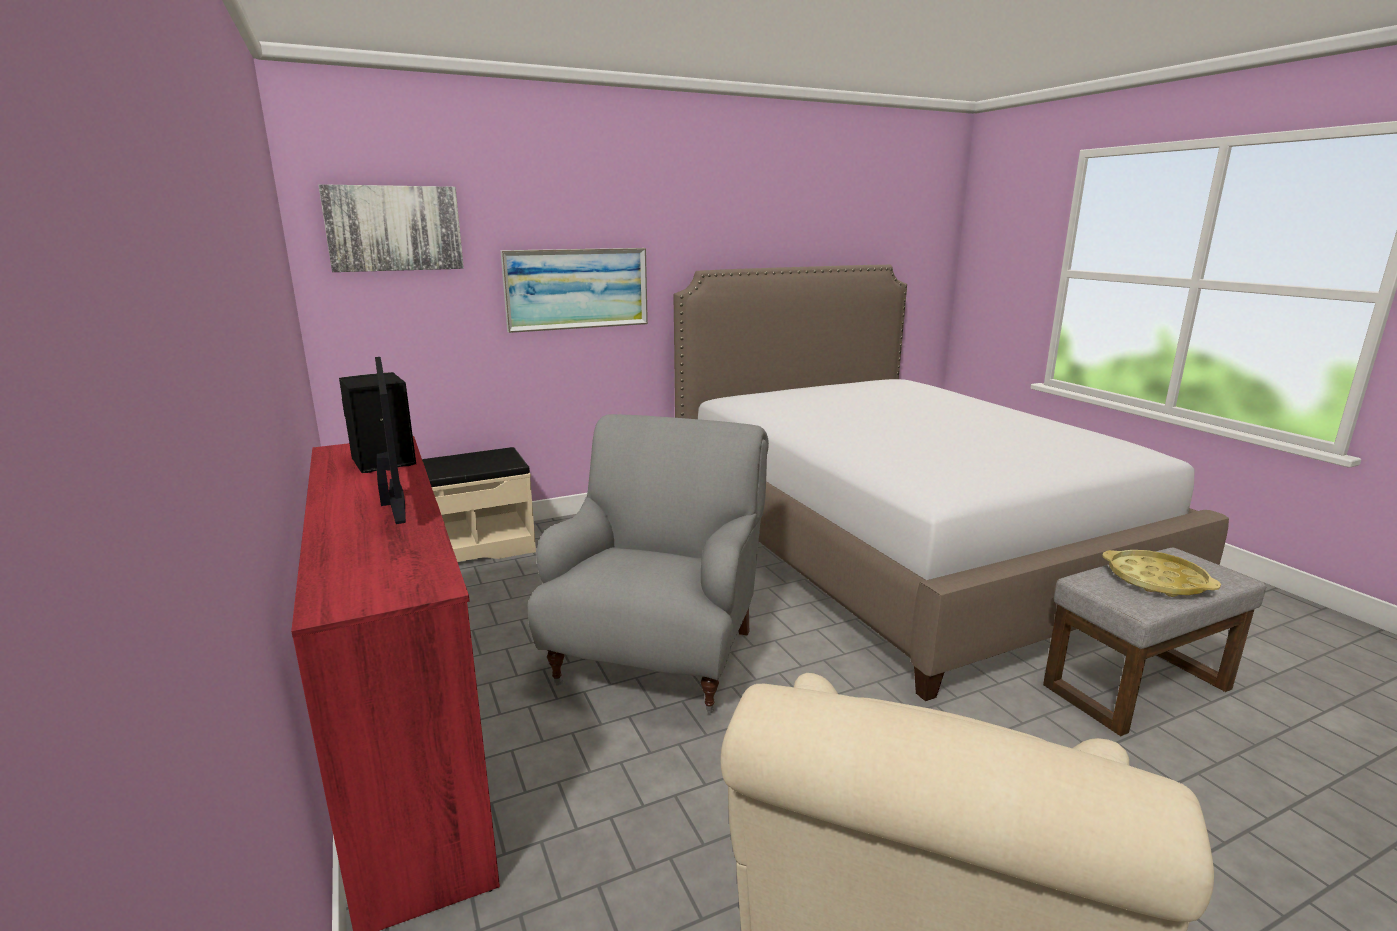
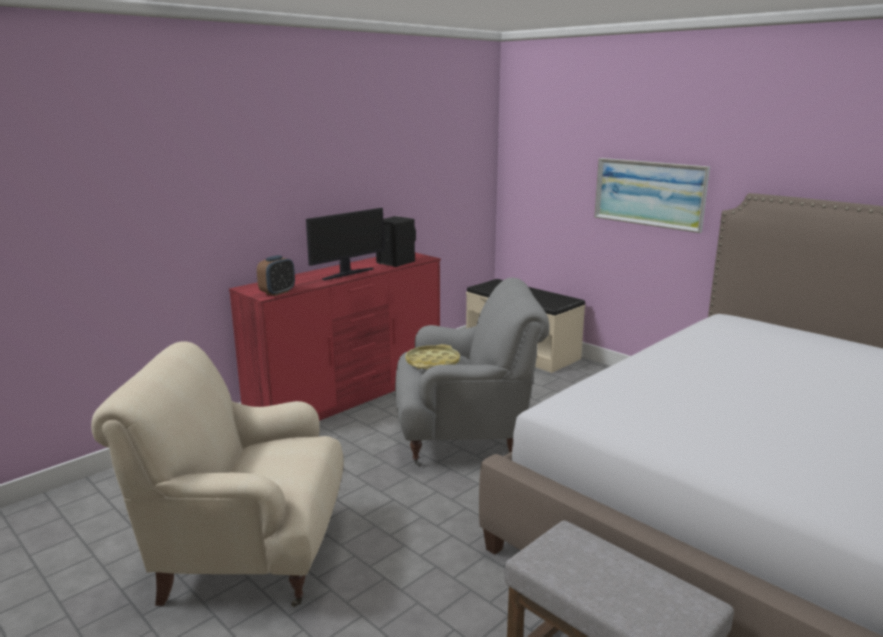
camera: 70 degrees right, 0 degrees up
picture [318,184,464,272] -> none
yellow tray [1102,550,1221,597] -> yellow tray moved to [405,344,460,369]
none -> alarm clock [257,255,295,296]

